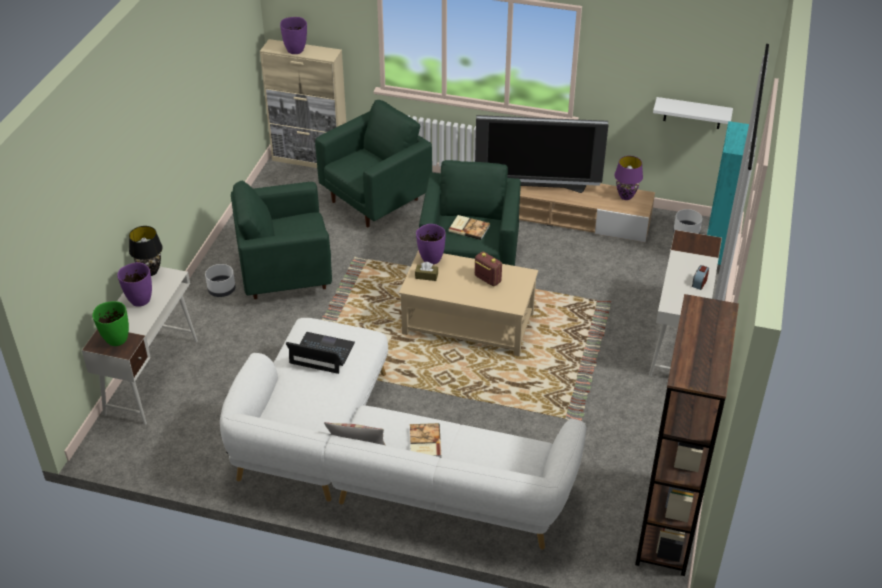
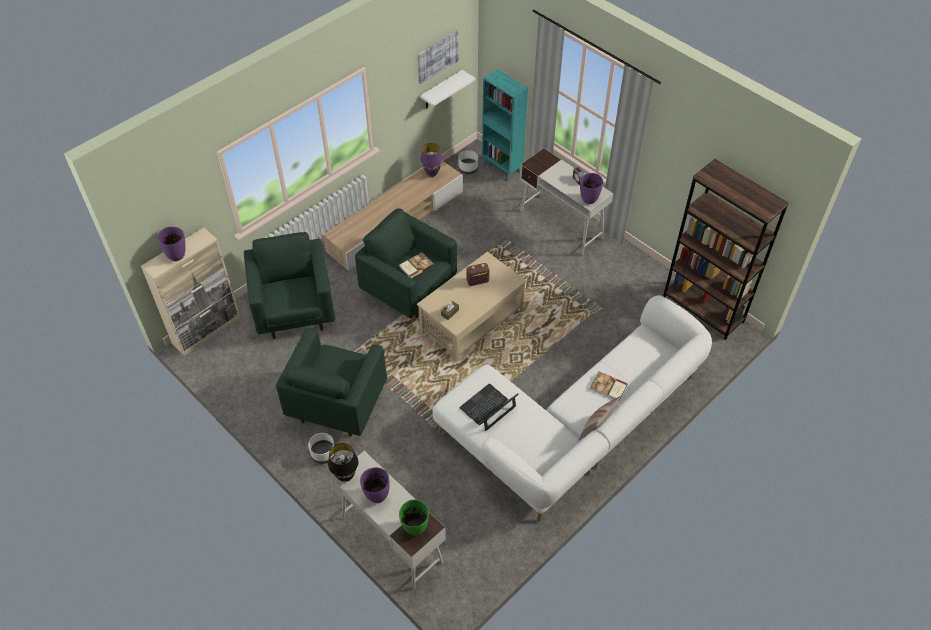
camera: 60 degrees left, 10 degrees up
purple vase [416,224,446,265] -> purple vase moved to [580,173,603,204]
television [475,115,608,193] -> none
none -> picture [418,31,458,84]

